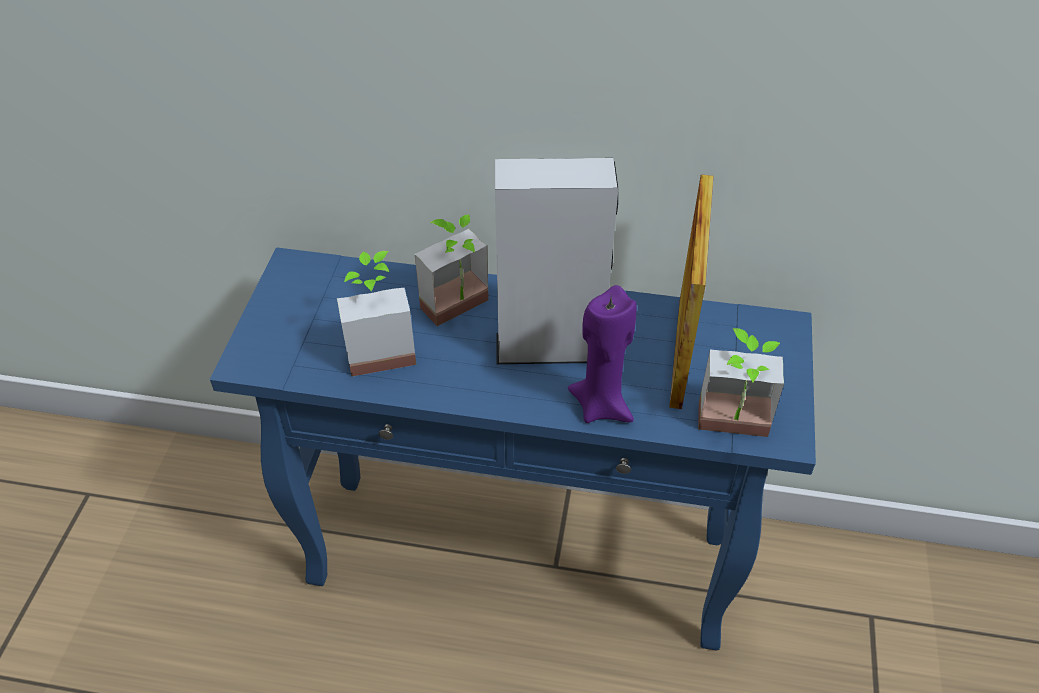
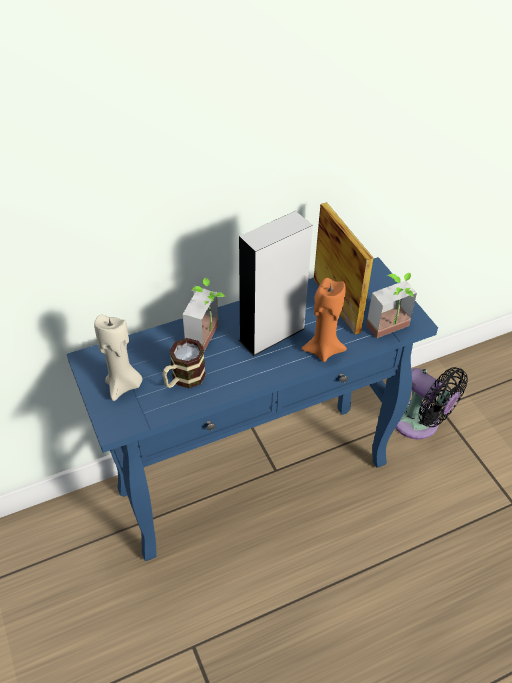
camera: 35 degrees left, 0 degrees up
potted plant [337,251,416,377] -> mug [162,338,206,388]
purple candle [568,285,637,423] -> orange candle [302,278,347,362]
none -> beige candle [94,315,142,401]
none -> black fan [395,367,468,440]

